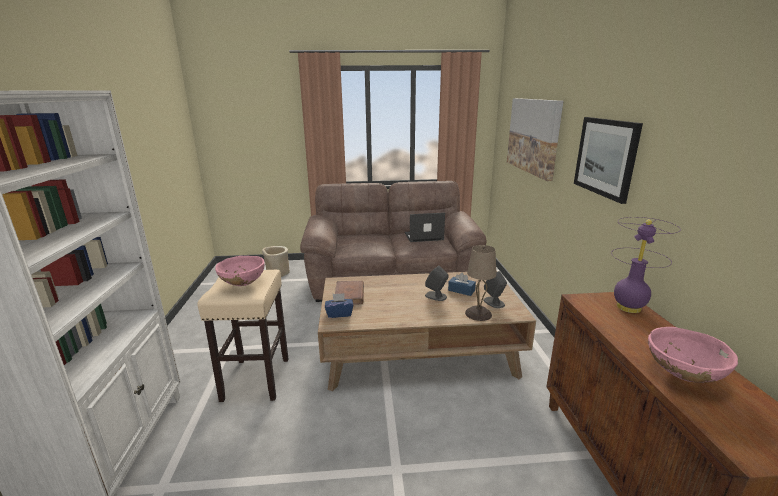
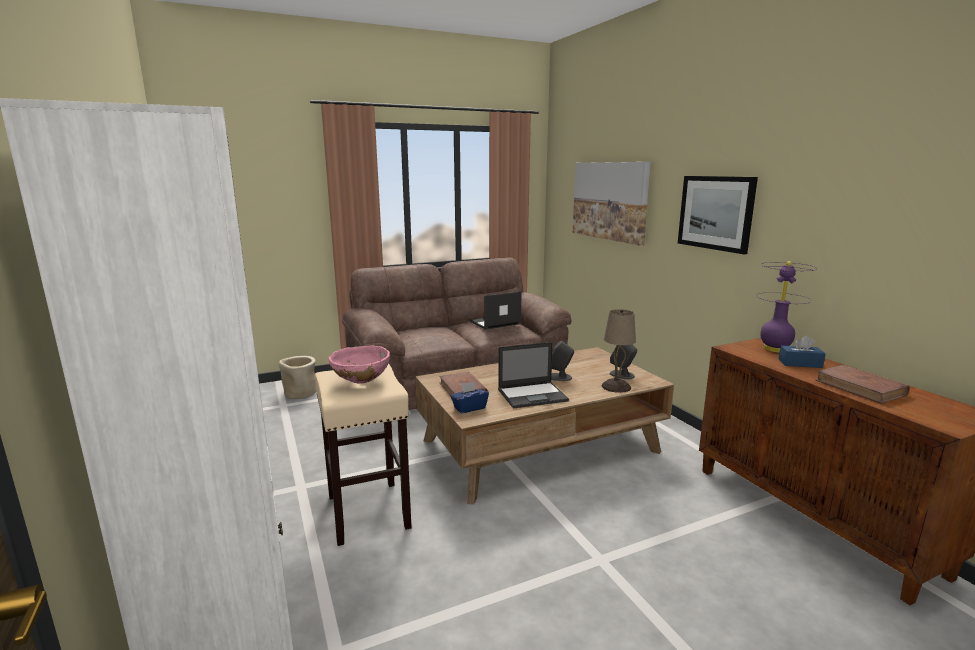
camera: 20 degrees left, 5 degrees down
blue tissue box [448,272,476,296] -> blue tissue box moved to [779,335,826,368]
pink bowl [648,327,738,383] -> brown book [815,365,910,404]
none -> laptop [498,342,569,409]

